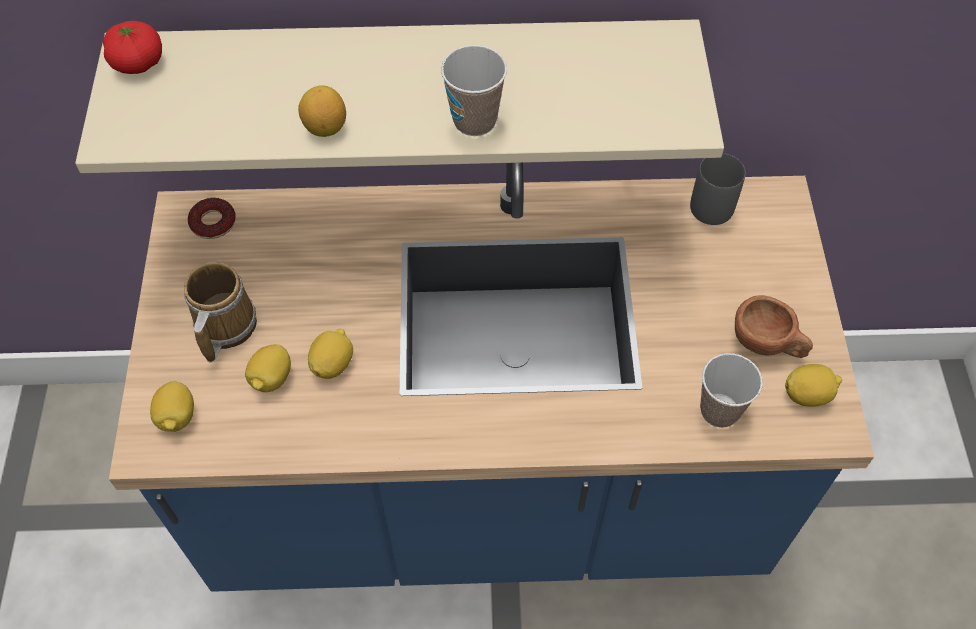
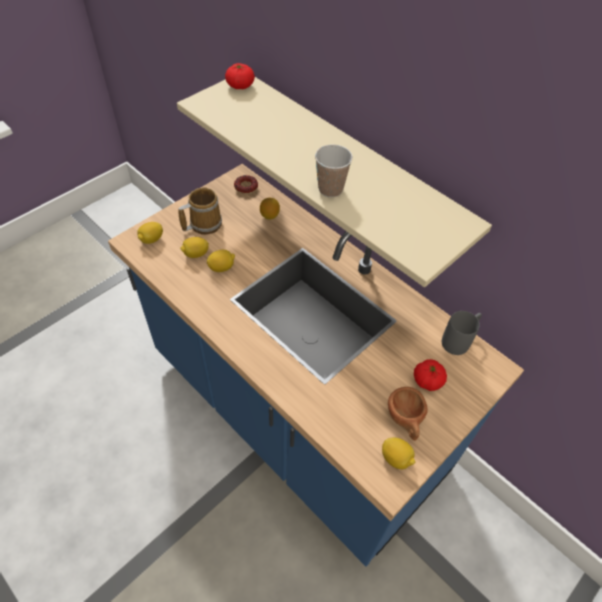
camera: 45 degrees right, 5 degrees down
lemon [298,86,346,137] -> lemon moved to [260,198,280,219]
cup [700,353,763,428] -> none
none -> tomato [414,359,447,391]

